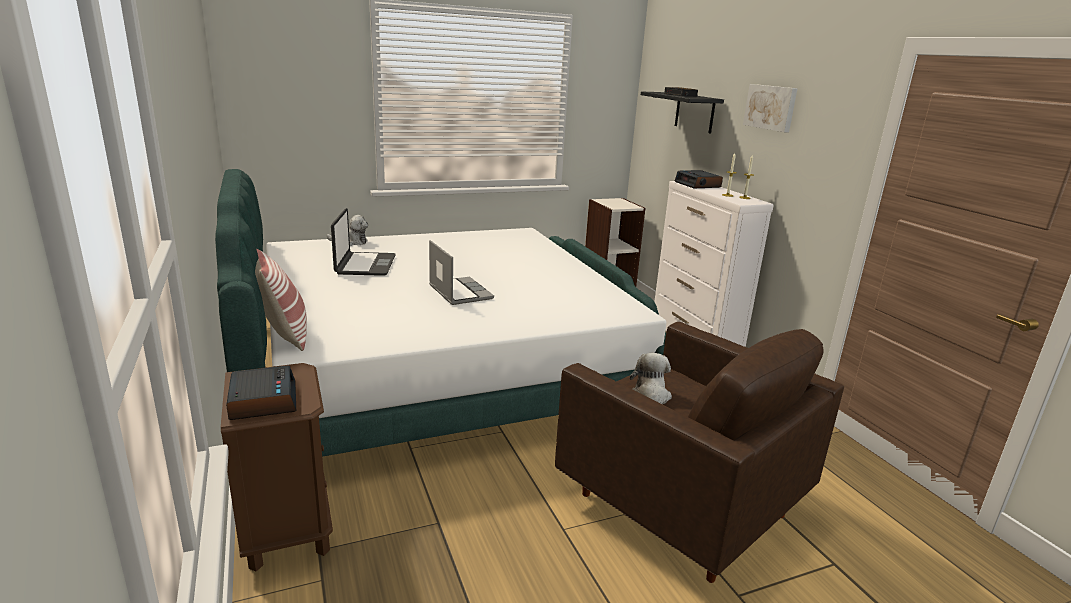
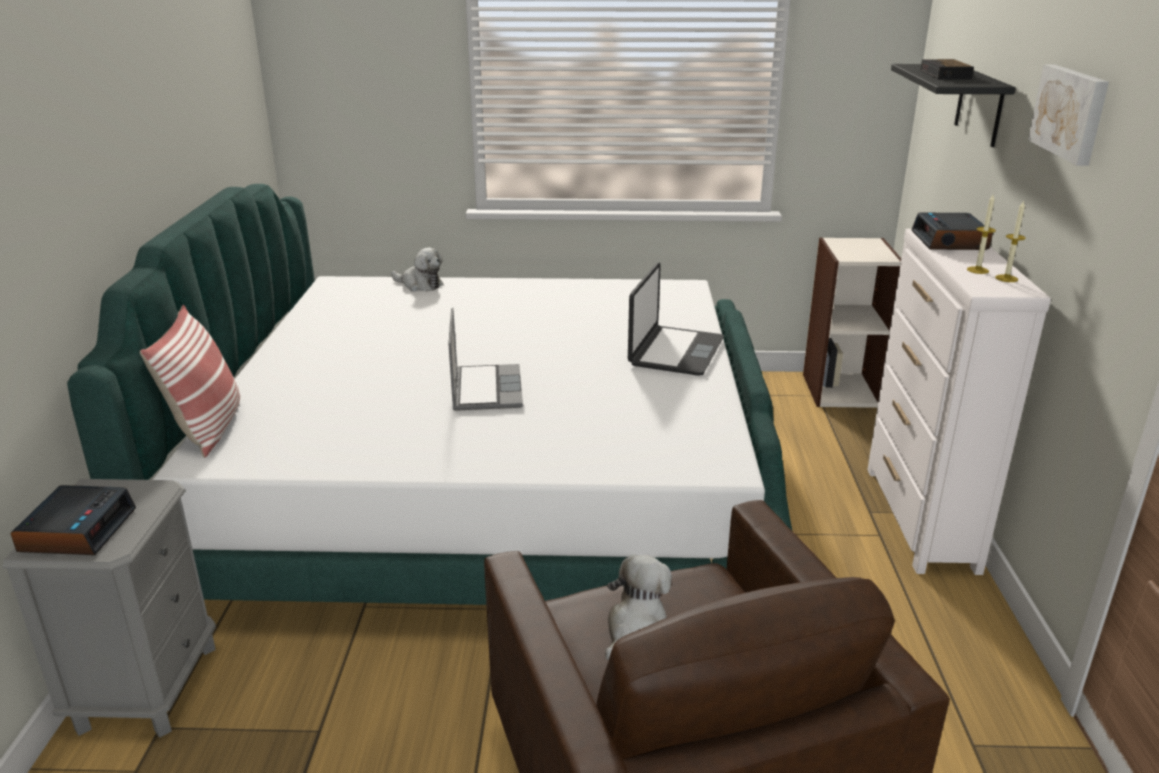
camera: 25 degrees right, 5 degrees up
brown nightstand [221,363,333,572] -> grey nightstand [2,479,216,738]
laptop [331,208,396,276] -> laptop moved to [628,263,724,376]

